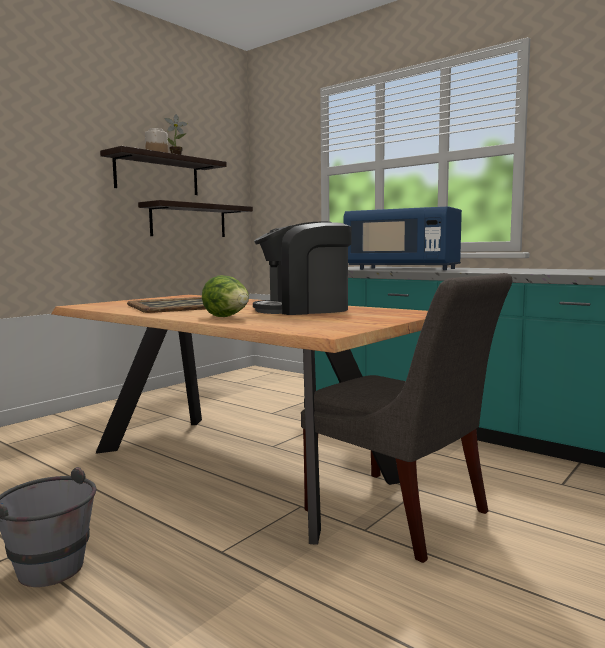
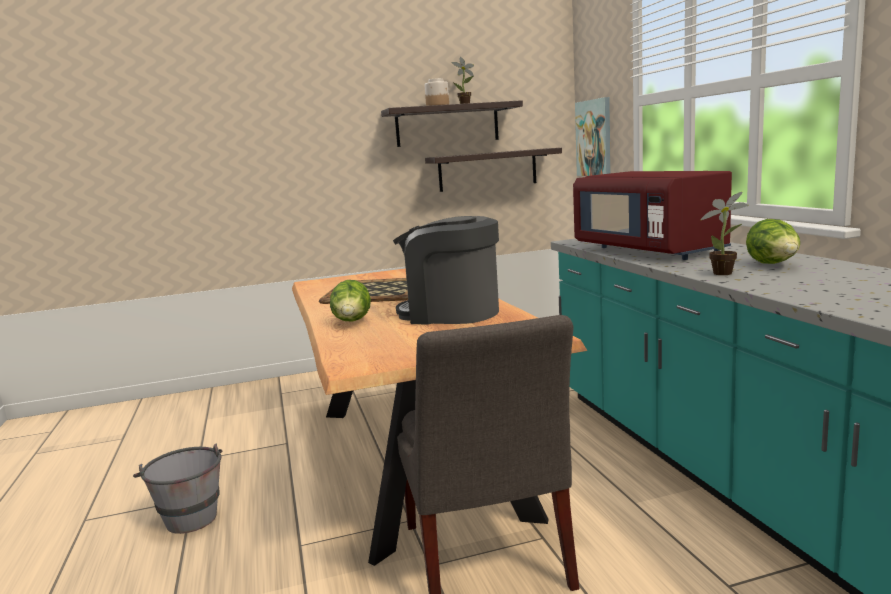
camera: 35 degrees right, 5 degrees up
blue microwave [344,206,462,270] -> red microwave [573,171,732,260]
none -> picture [575,97,611,176]
none -> potted plant [700,192,748,275]
none -> lettuce [746,219,800,264]

